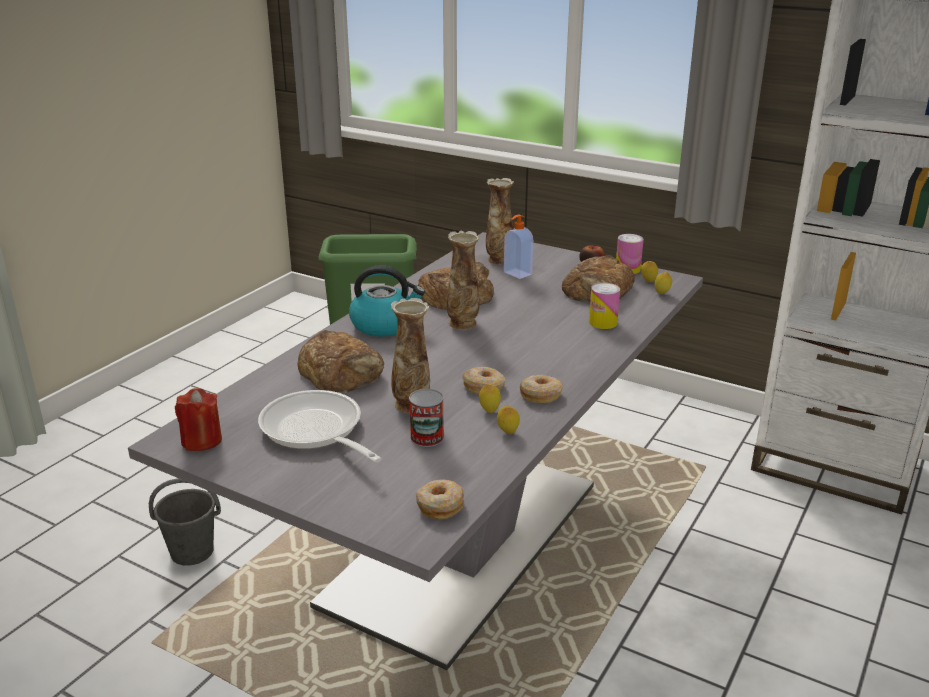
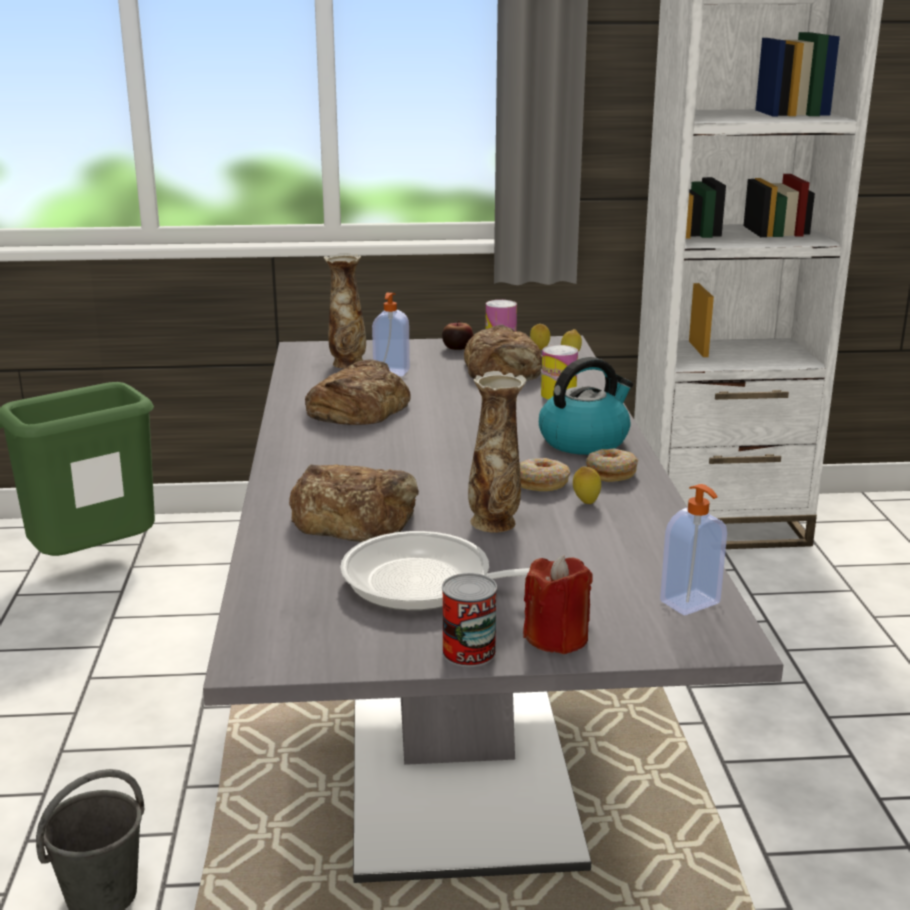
camera: 35 degrees left, 5 degrees down
red candle [175,388,222,451] -> red candle moved to [523,555,593,654]
kettle [349,266,425,337] -> kettle moved to [539,357,633,455]
can [409,389,444,447] -> can moved to [442,573,497,667]
donut [416,479,464,519] -> soap dispenser [660,484,727,615]
vase [446,231,480,330] -> none
lemon [497,406,520,434] -> none

